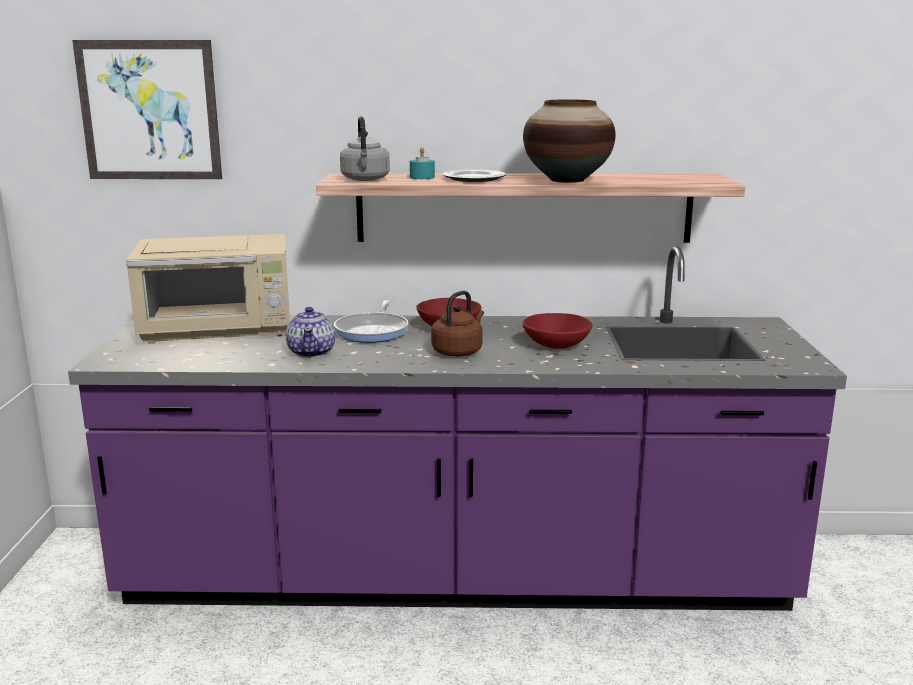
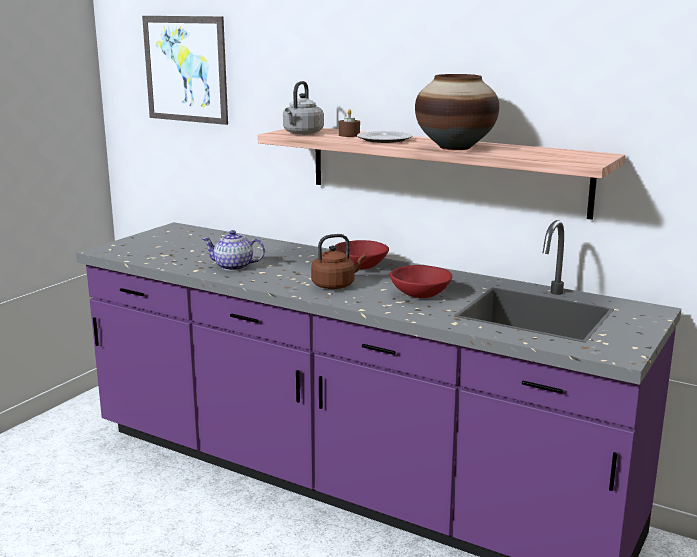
camera: 30 degrees right, 0 degrees up
beige microwave [126,234,290,344] -> none
teapot [286,307,335,358] -> teapot turned 75 degrees clockwise [202,230,265,271]
frying pan [334,300,409,343] -> none
turquoise candle [410,147,435,179] -> brown candle [339,109,360,137]

